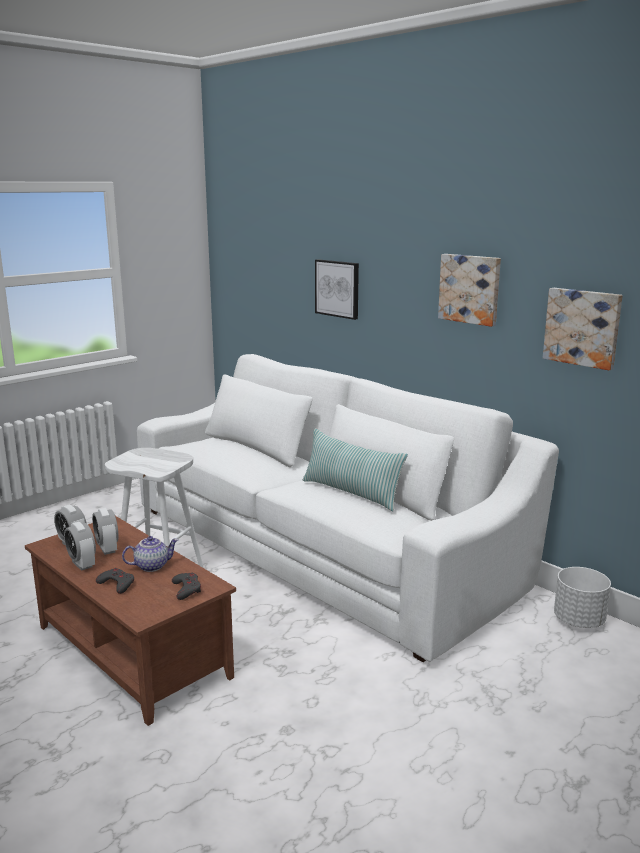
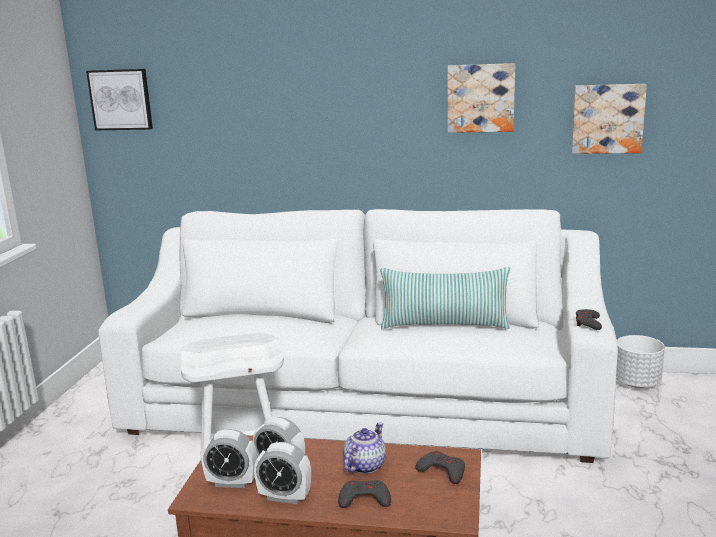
camera: 35 degrees left, 0 degrees up
picture [315,259,359,320] -> picture moved to [86,69,153,130]
none -> grey game controller [576,309,602,330]

